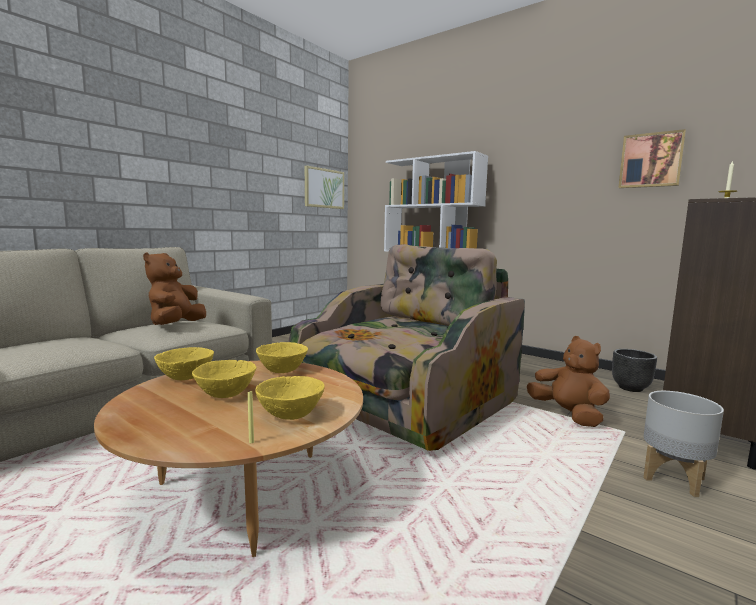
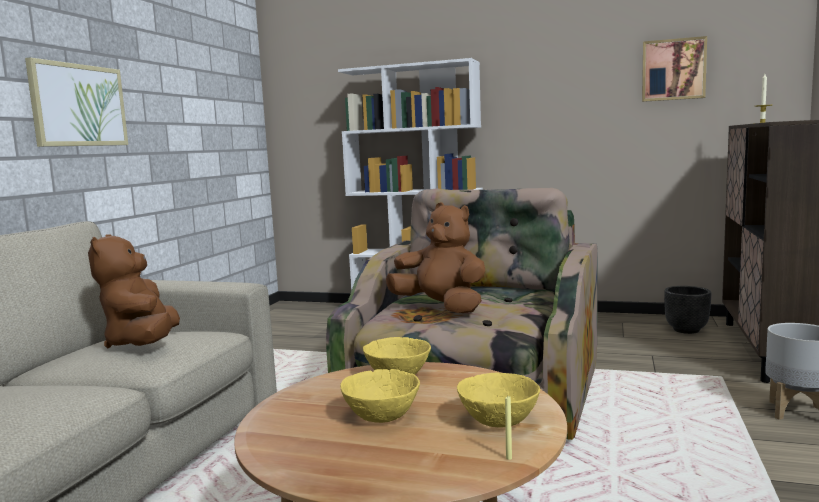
camera: 20 degrees left, 0 degrees up
yellow bowl [154,347,214,380] -> none
picture [305,165,344,209] -> picture moved to [25,57,128,147]
brown plush toy [527,336,610,427] -> brown plush toy moved to [386,202,485,313]

